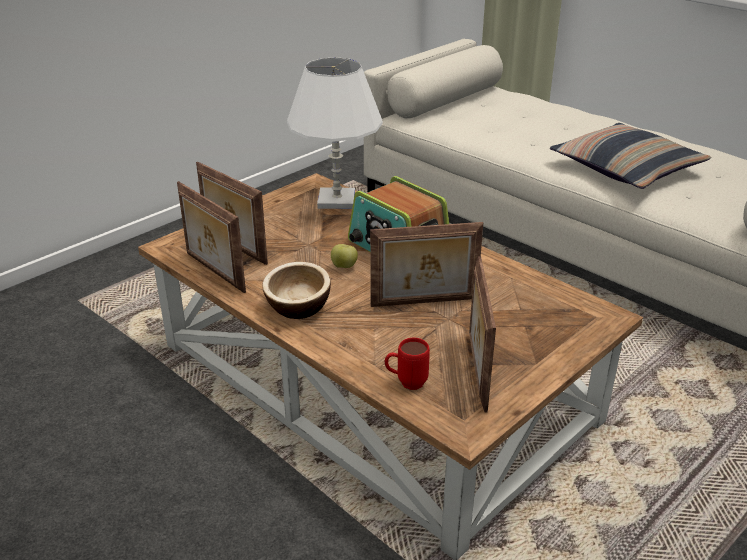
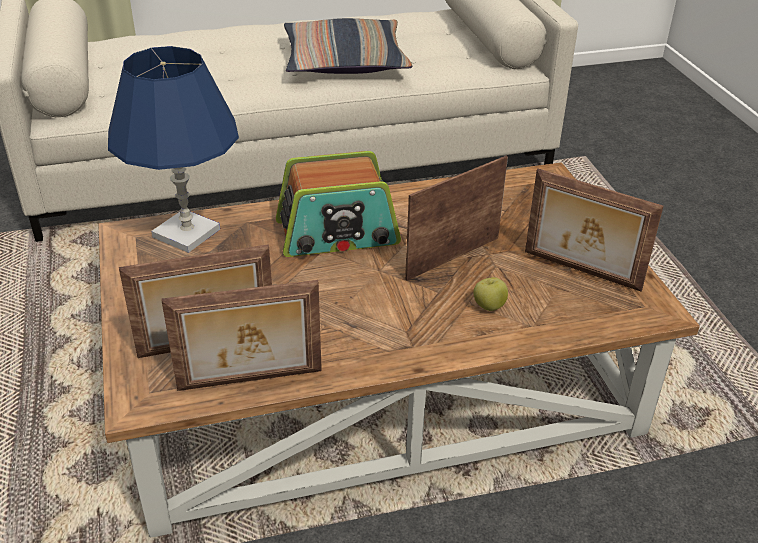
camera: 60 degrees left, 5 degrees up
bowl [262,262,331,319] -> none
white table lamp [287,57,383,209] -> blue table lamp [108,46,239,253]
apple [331,244,358,268] -> apple moved to [474,277,508,311]
picture frame [370,222,483,307] -> picture frame turned 150 degrees counterclockwise [405,156,508,281]
red mug [385,338,430,390] -> none

